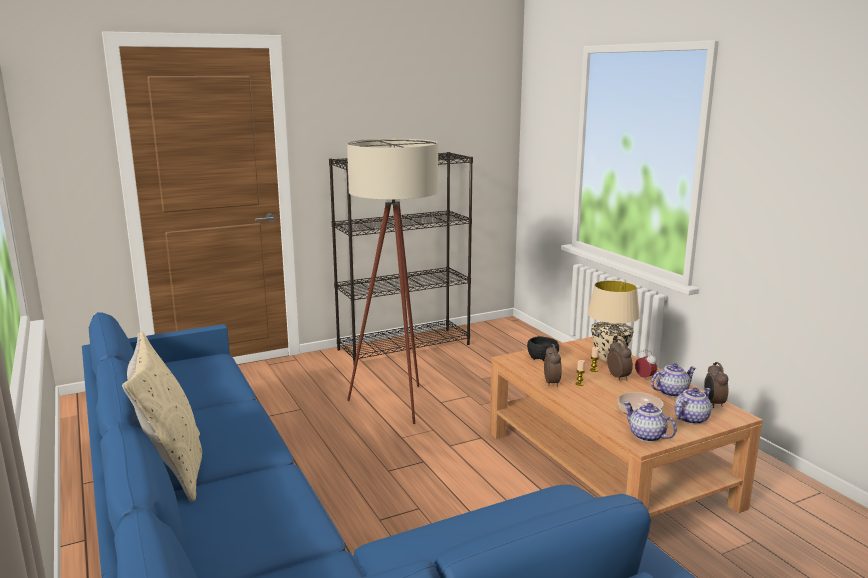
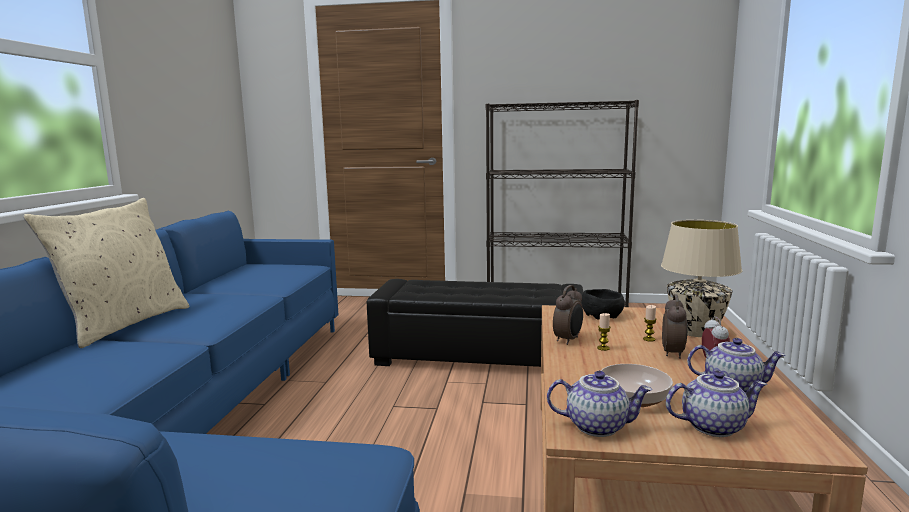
camera: 35 degrees right, 5 degrees down
beige floor lamp [347,139,438,424] -> black ottoman [367,279,583,367]
teapot [623,402,677,442] -> teapot turned 105 degrees clockwise [547,371,652,437]
alarm clock [704,362,728,408] -> none

